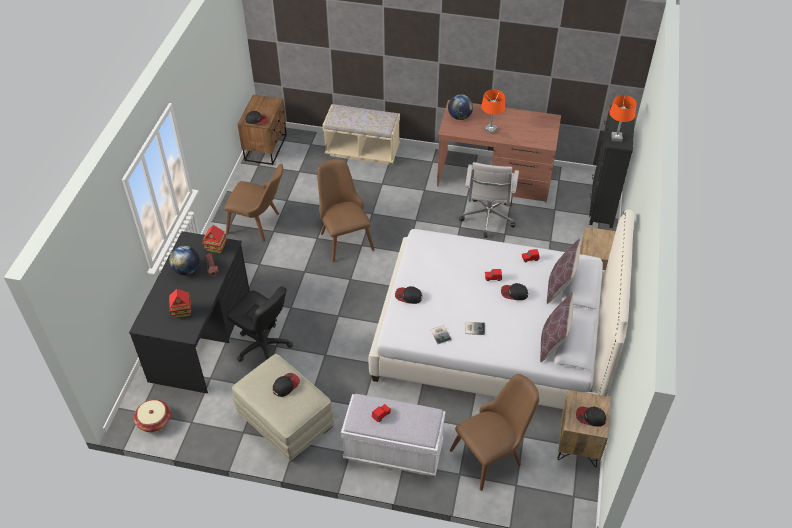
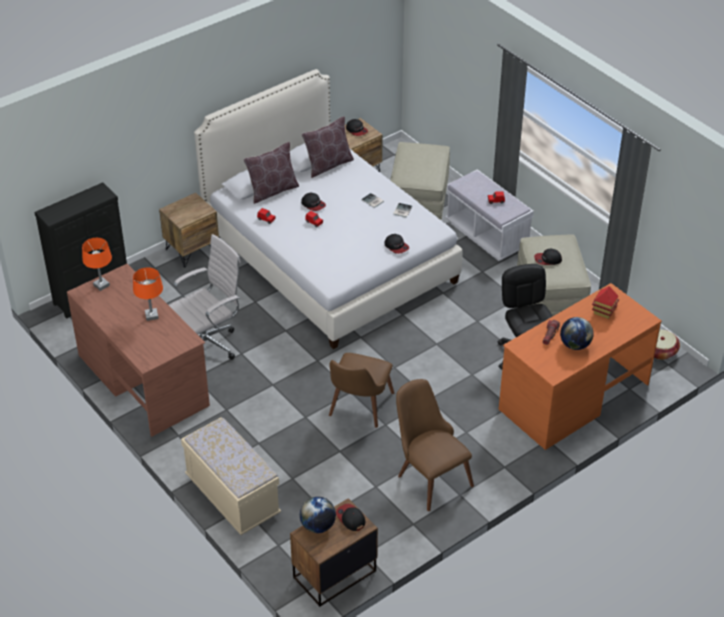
camera: 140 degrees left, 5 degrees down
black desk [129,231,250,393] -> orange desk [499,283,662,450]
toy house [202,225,227,253] -> none
globe [448,94,473,120] -> globe moved to [300,497,336,533]
brown chair [450,374,539,491] -> beige ottoman [390,142,450,220]
orange table lamp [610,95,637,142] -> orange table lamp moved to [82,238,112,291]

